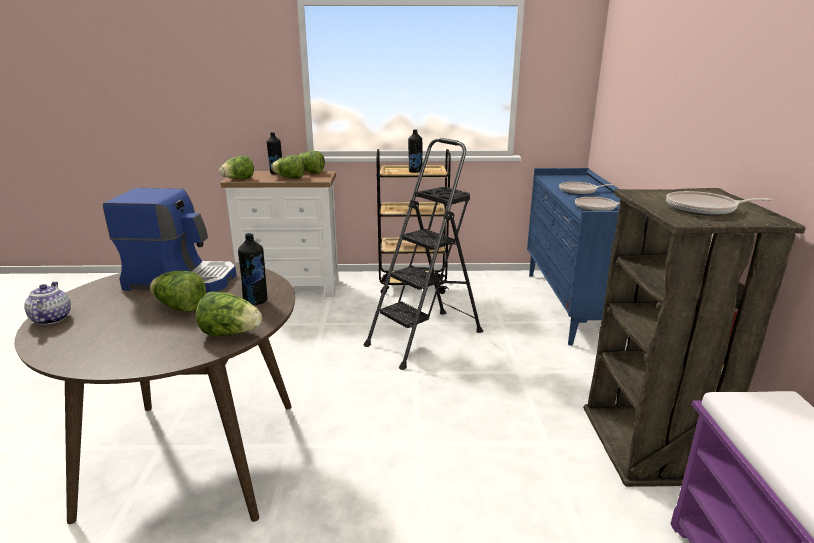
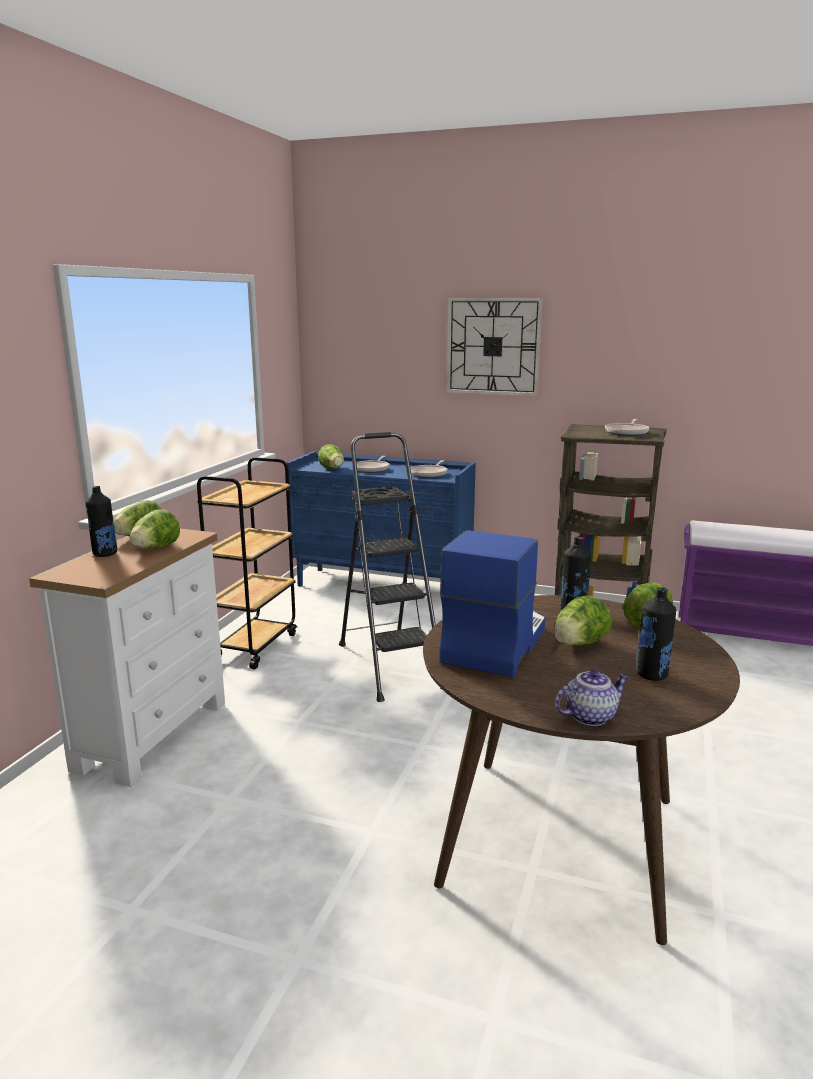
camera: 70 degrees left, 5 degrees down
teapot [24,282,71,325] -> teapot turned 150 degrees clockwise [555,670,629,726]
lettuce [219,156,254,179] -> lettuce moved to [318,444,344,469]
black bottle [408,129,423,173] -> black bottle moved to [636,588,676,681]
none -> wall clock [446,298,543,396]

